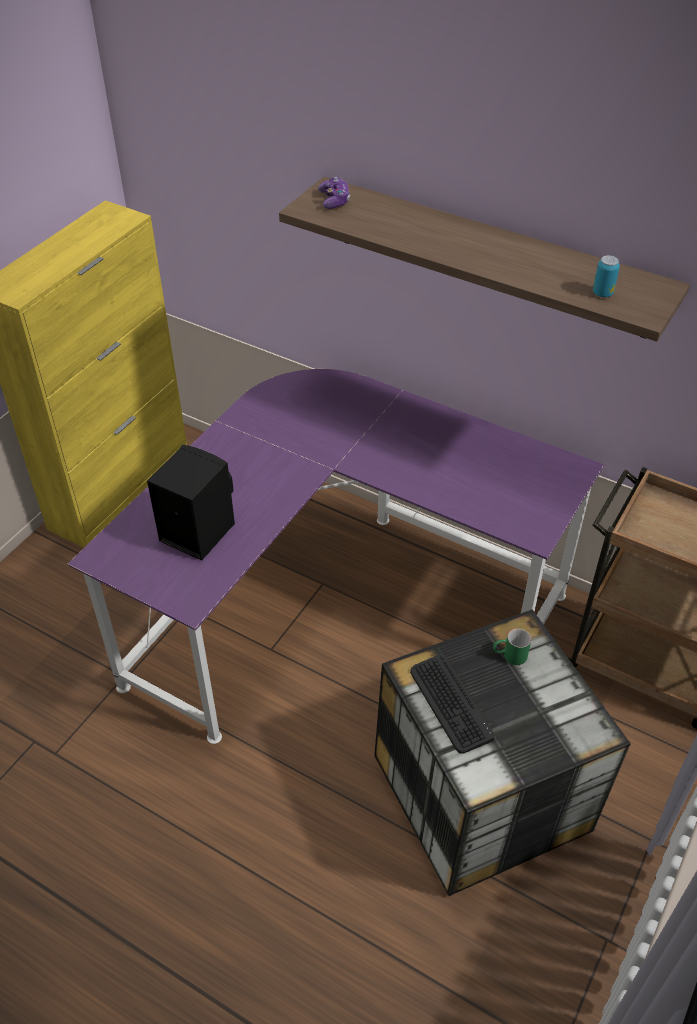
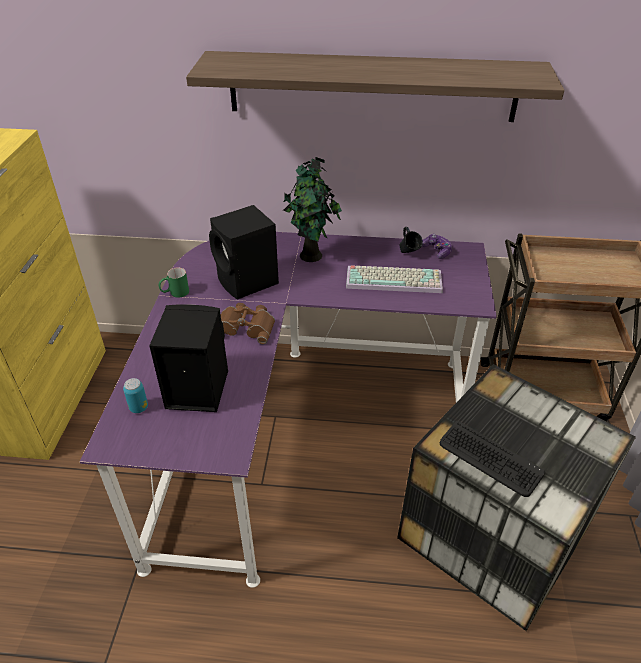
camera: 25 degrees left, 5 degrees down
game controller [318,177,350,209] -> game controller moved to [421,234,452,259]
green mug [493,629,531,665] -> green mug moved to [159,267,189,298]
can [593,255,620,297] -> can moved to [123,378,148,413]
none -> black speaker [209,205,279,300]
none -> brown binoculars [221,303,275,344]
none -> potted plant [283,157,342,262]
none -> keyboard [346,265,443,293]
none -> blue mug [399,227,423,253]

